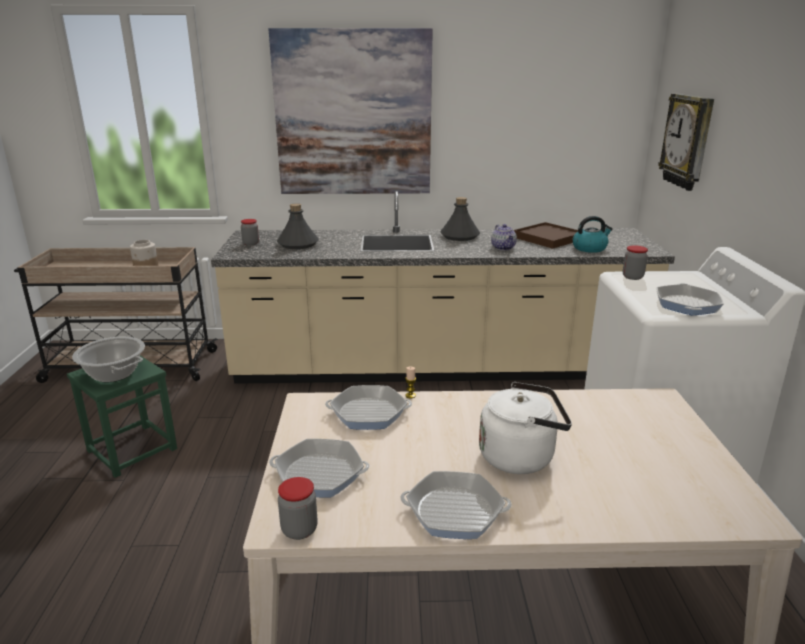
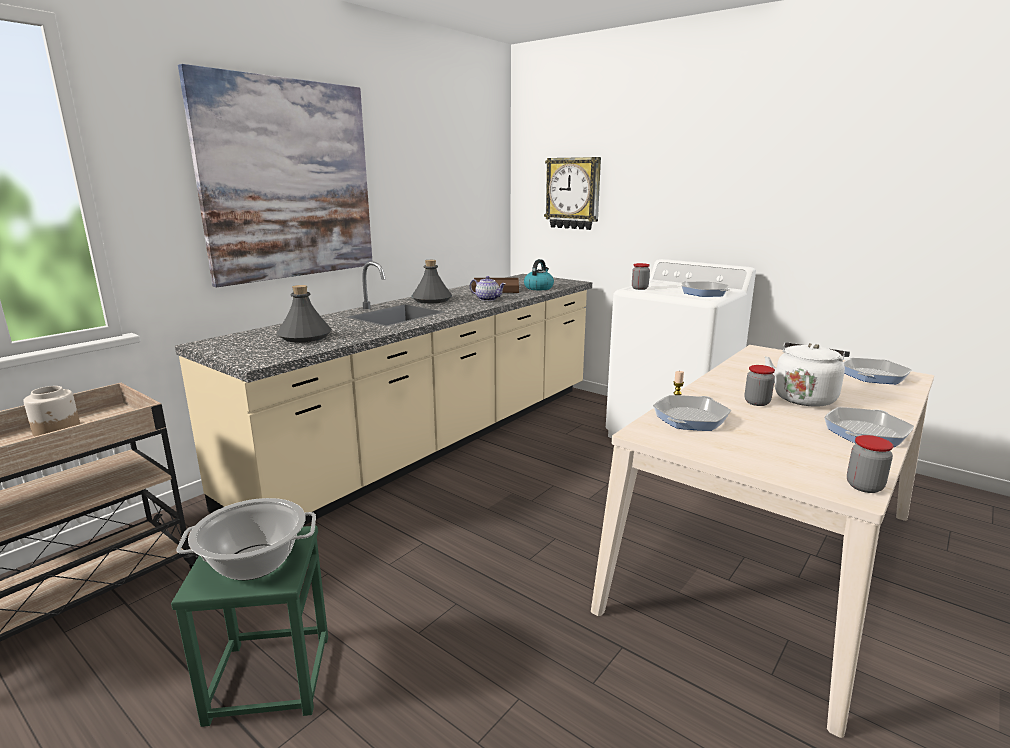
camera: 50 degrees left, 5 degrees down
jar [241,219,259,246] -> jar moved to [745,365,775,406]
frying pan [269,439,369,498] -> frying pan moved to [843,358,912,384]

